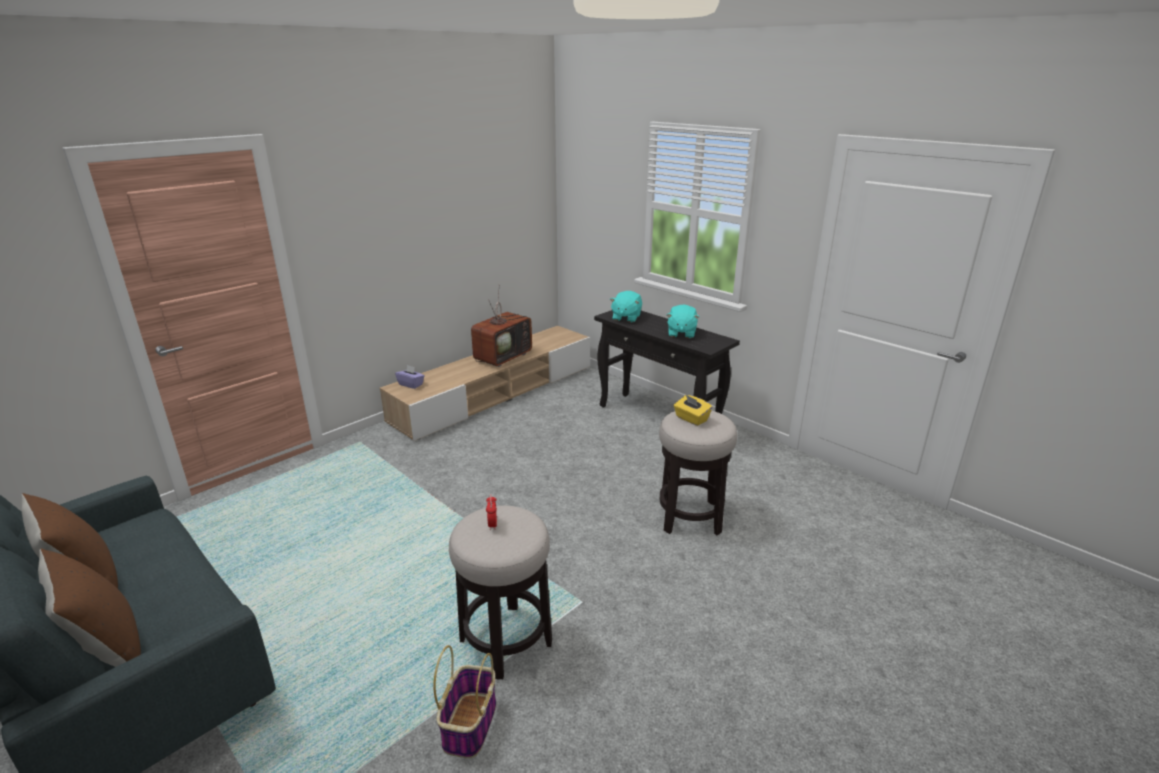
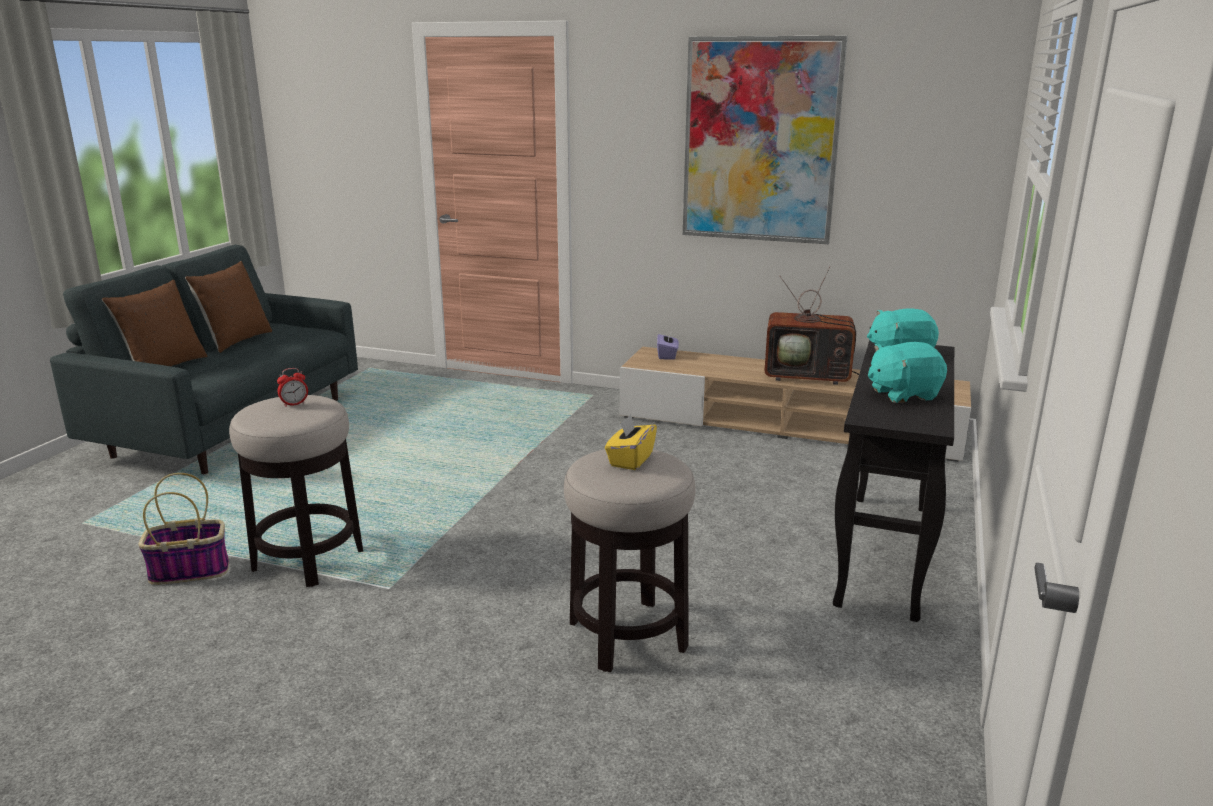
camera: 65 degrees right, 5 degrees down
none -> picture [683,36,848,244]

